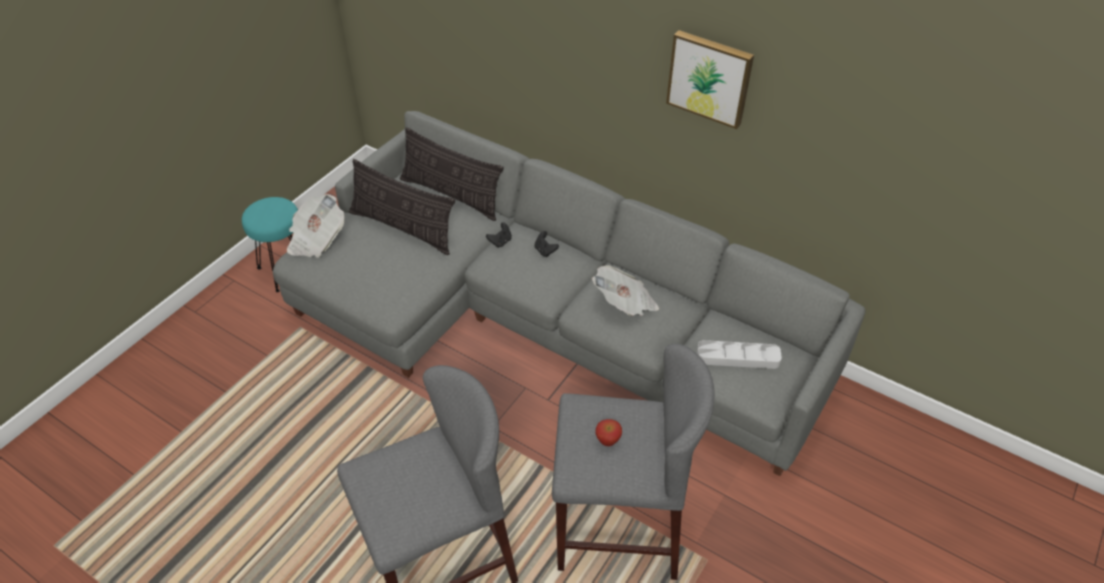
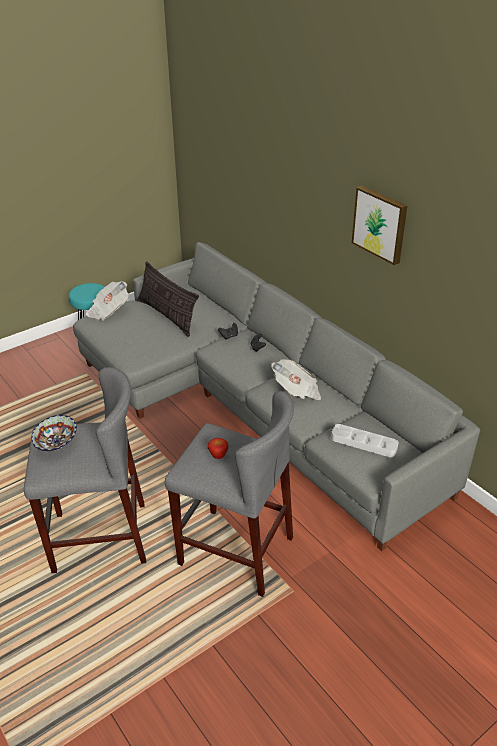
camera: 20 degrees right, 10 degrees down
pillow [400,127,504,221] -> none
none -> bowl [31,415,77,451]

